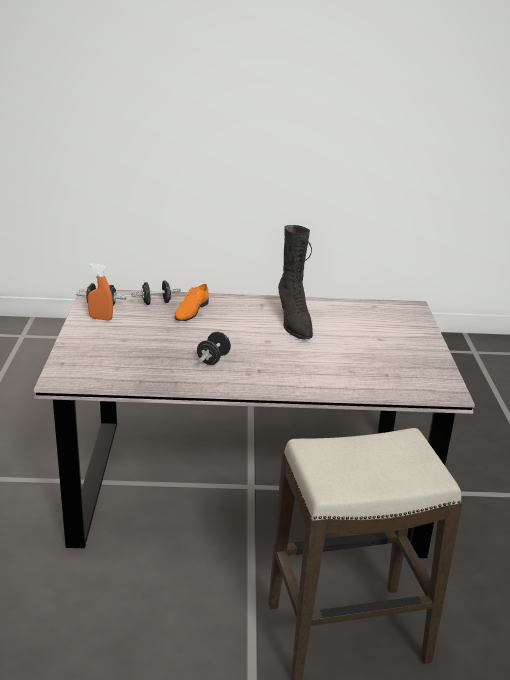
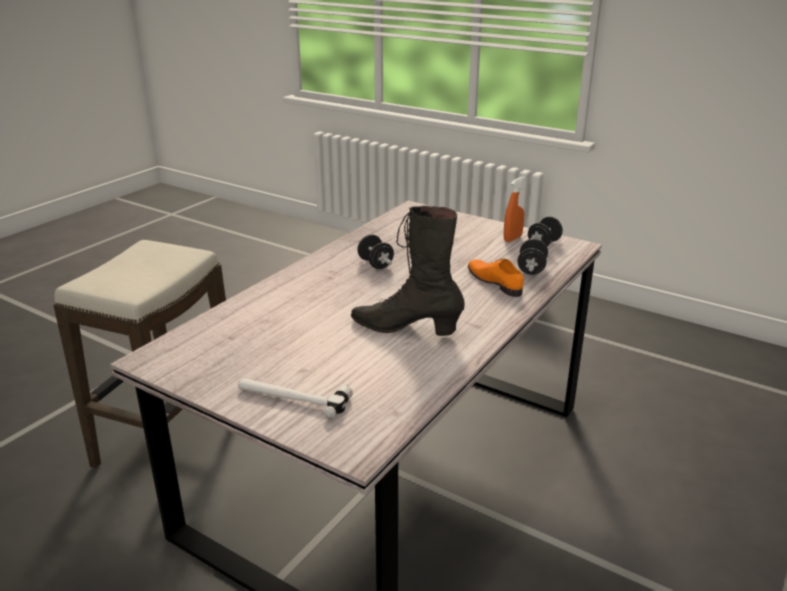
camera: 125 degrees right, 0 degrees up
none -> hammer [238,379,352,418]

